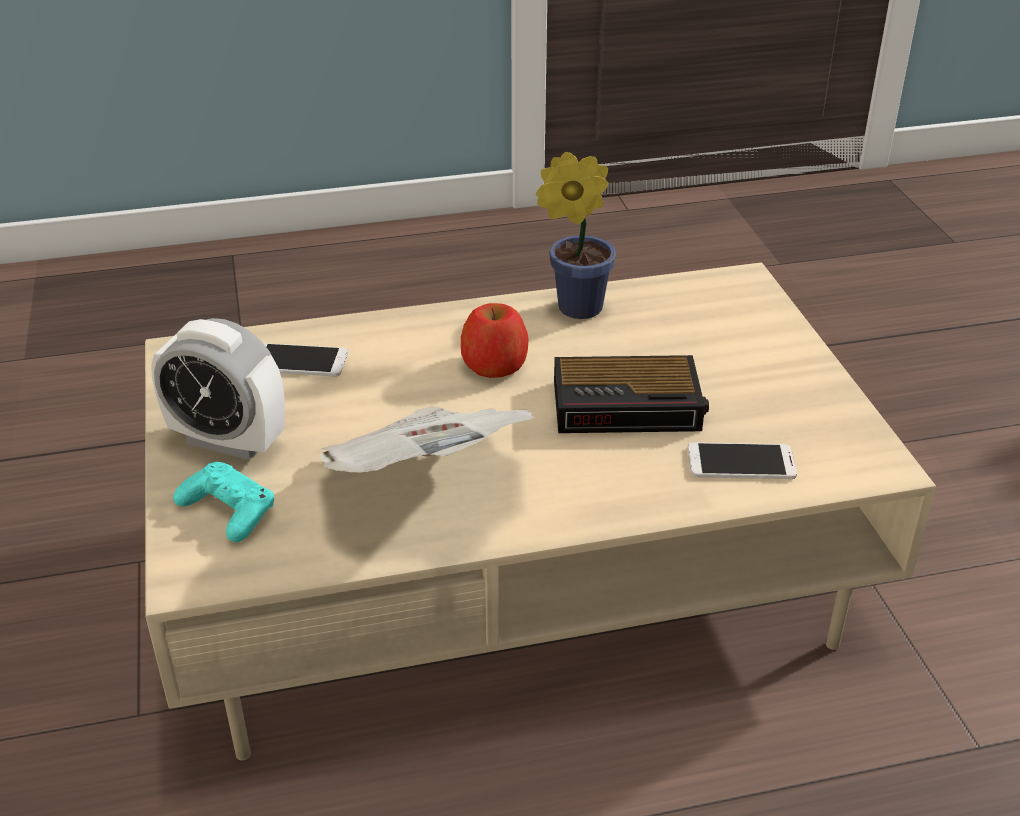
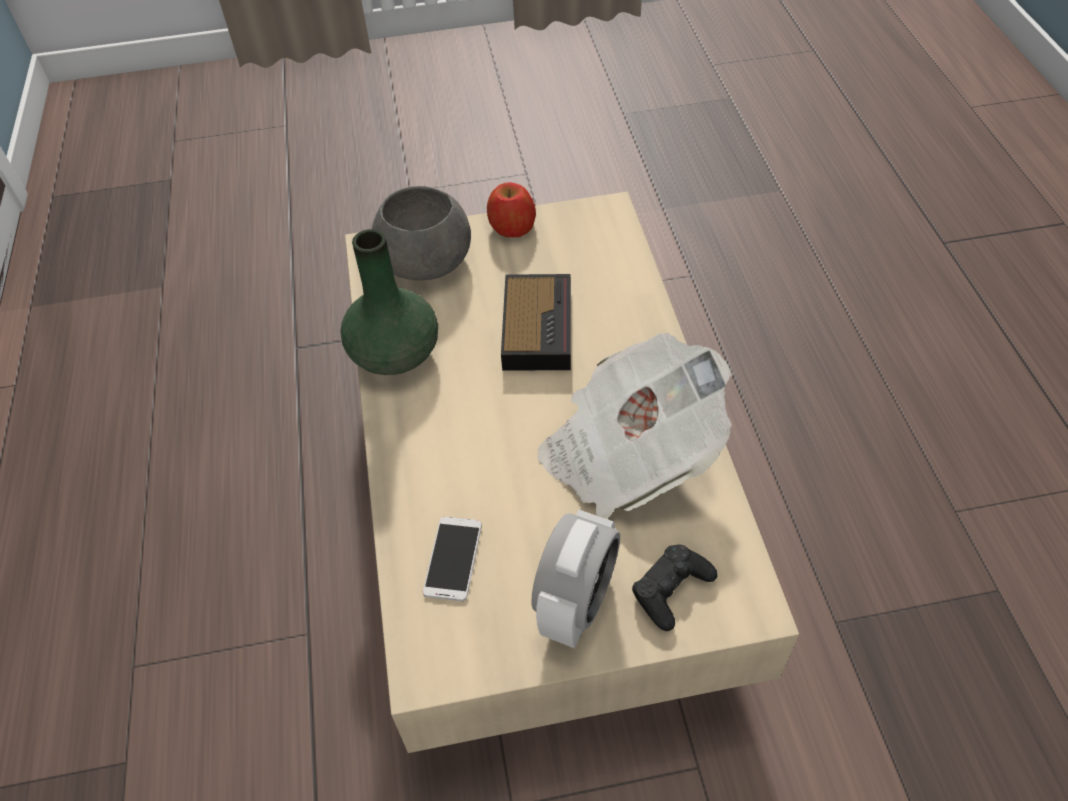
camera: 85 degrees left, 15 degrees up
turquoise game controller [173,462,274,542] -> black game controller [632,544,718,631]
apple [461,303,528,378] -> apple moved to [487,182,536,237]
potted plant [536,152,616,319] -> green vase [340,229,438,375]
phone [687,442,797,479] -> none
none -> grey bowl [372,186,471,281]

